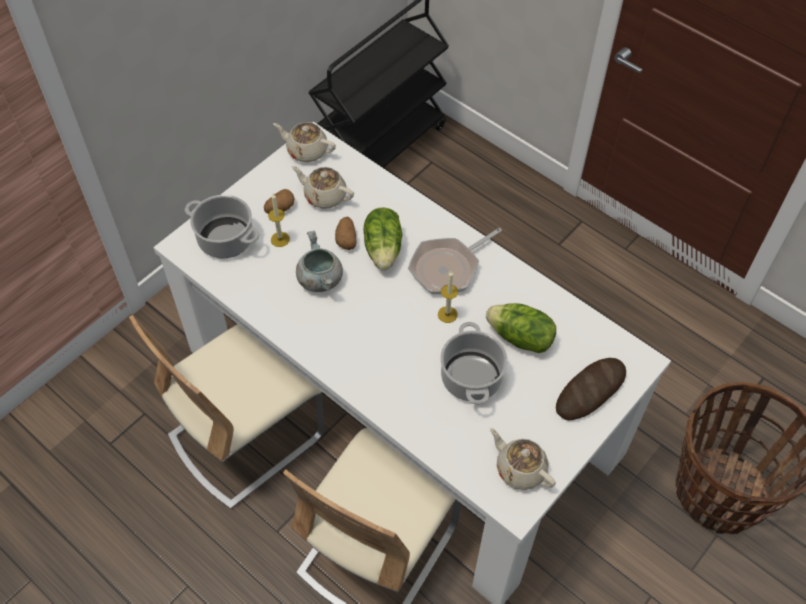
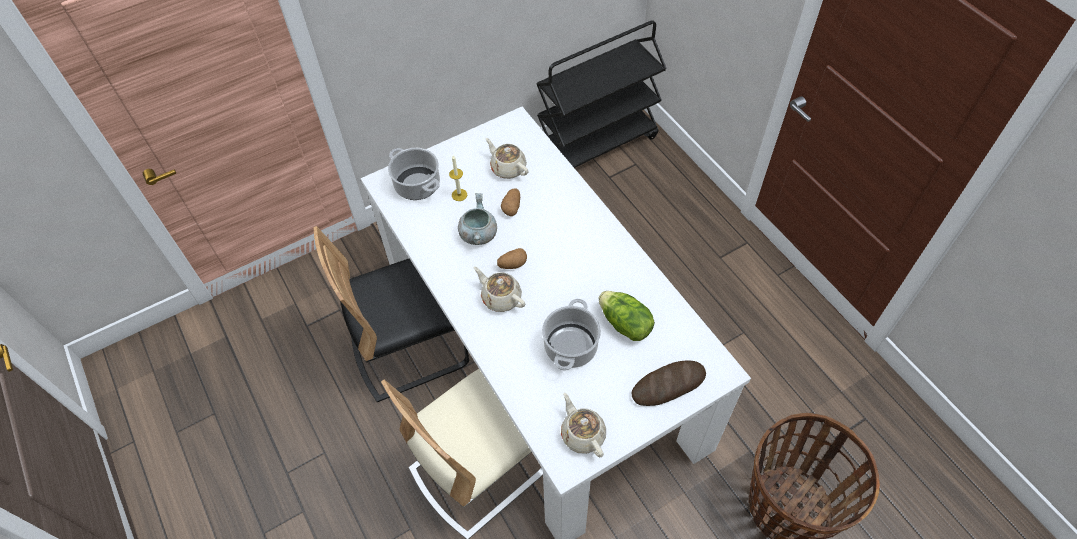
camera: 20 degrees right, 0 degrees up
beige chair [129,315,324,509] -> black chair [313,226,469,402]
potato [264,189,294,214] -> potato moved to [497,248,527,269]
beige teapot [273,122,336,162] -> beige teapot moved to [473,266,526,312]
lettuce [364,208,403,271] -> none
frying pan [408,228,502,294] -> none
candle [438,271,458,323] -> none

